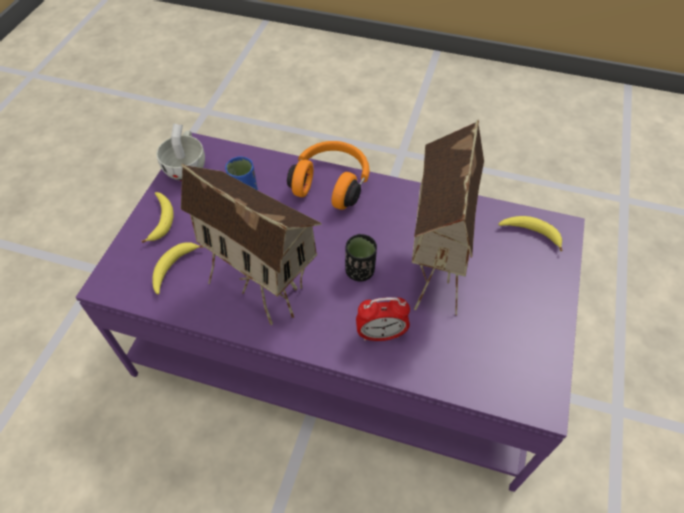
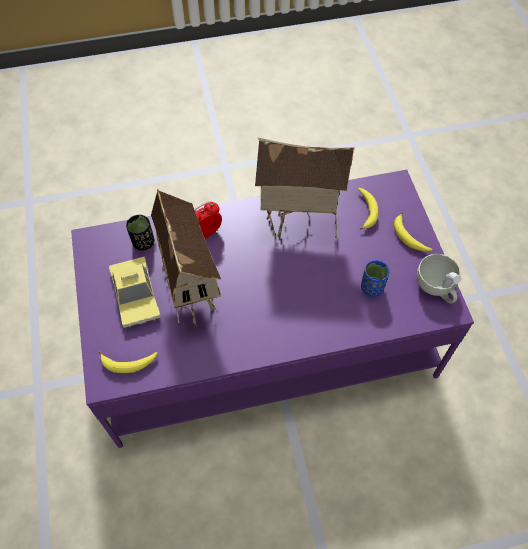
camera: 150 degrees right, 5 degrees up
orange headphones [287,141,370,210] -> none
black cup [345,234,377,282] -> black cup moved to [126,215,154,251]
none -> toy car [109,256,161,328]

